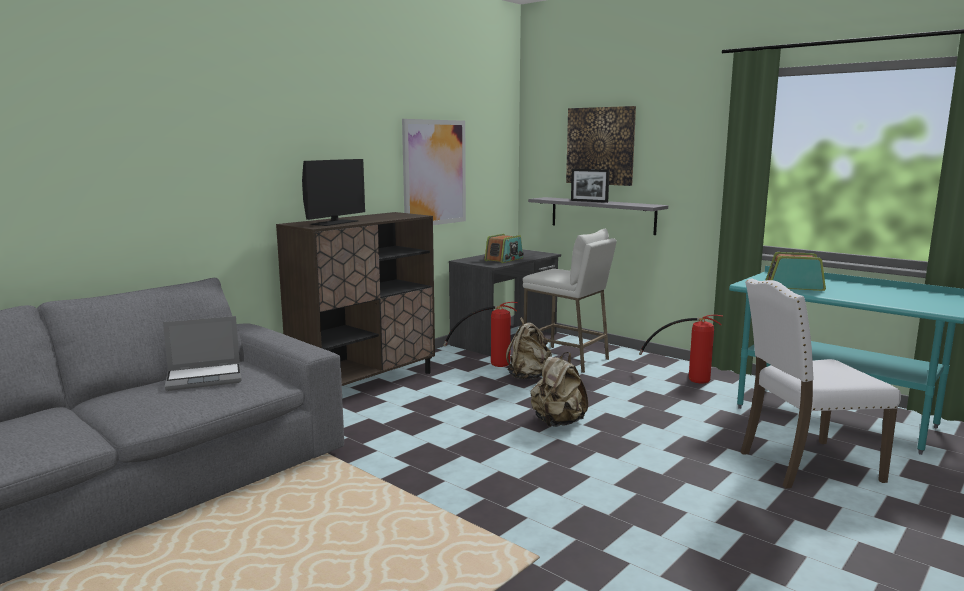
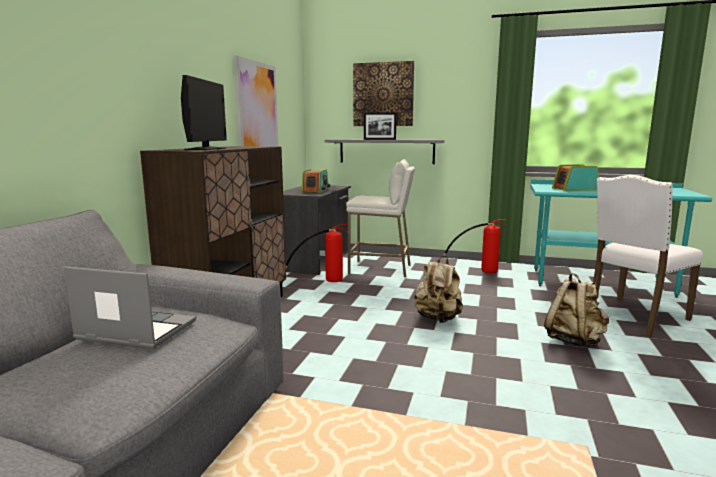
camera: 25 degrees left, 0 degrees up
laptop [163,316,241,391] -> laptop turned 120 degrees counterclockwise [64,266,196,349]
beige backpack [506,317,552,380] -> beige backpack moved to [544,273,609,347]

